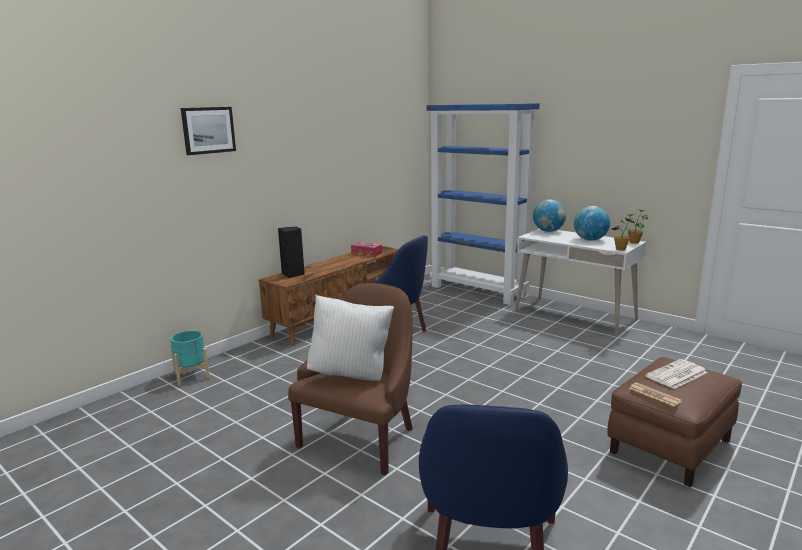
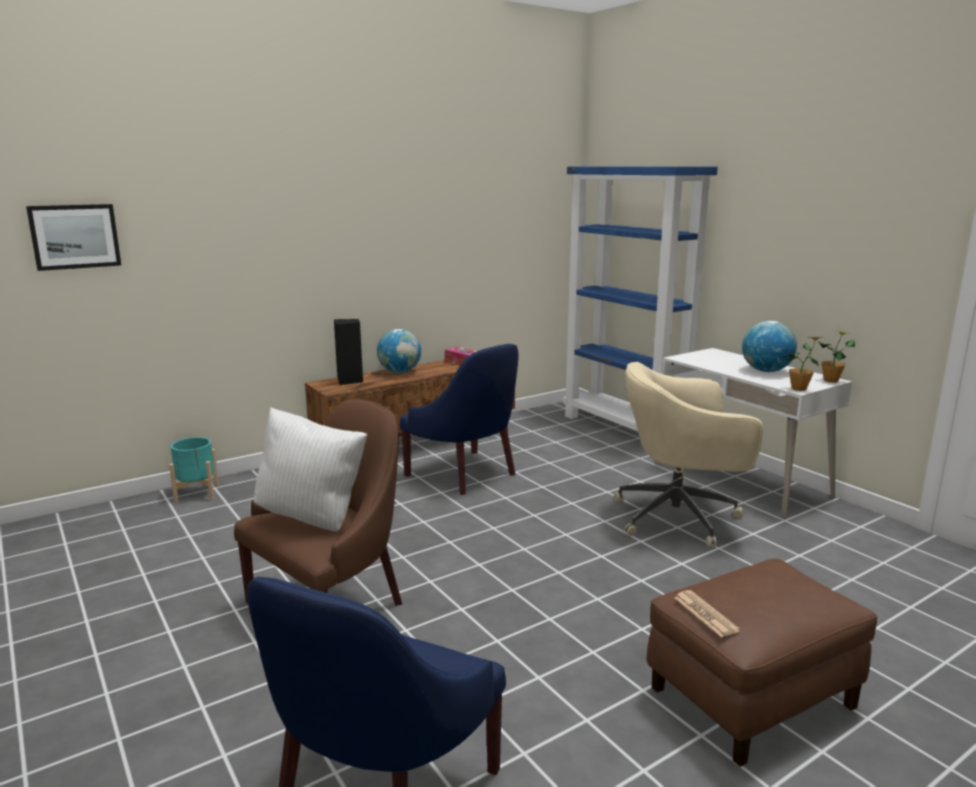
camera: 15 degrees right, 0 degrees up
picture [181,107,236,155] -> picture moved to [26,204,121,271]
globe [533,199,566,232] -> globe moved to [377,329,421,373]
newspaper [645,359,708,389] -> none
none -> beige office chair [614,362,763,547]

